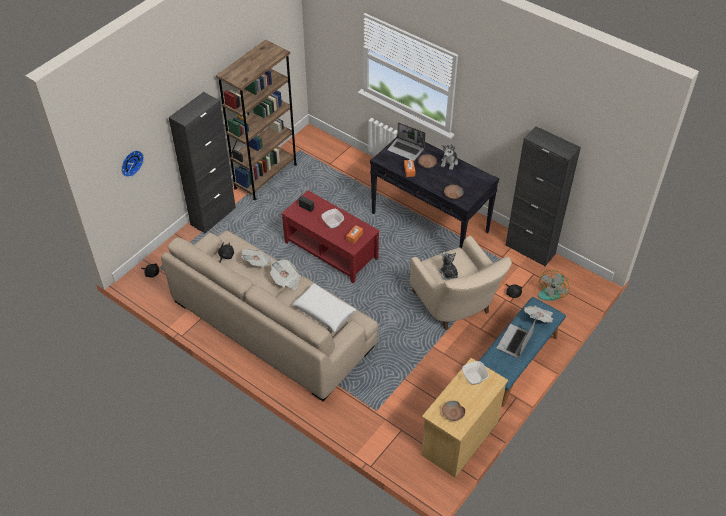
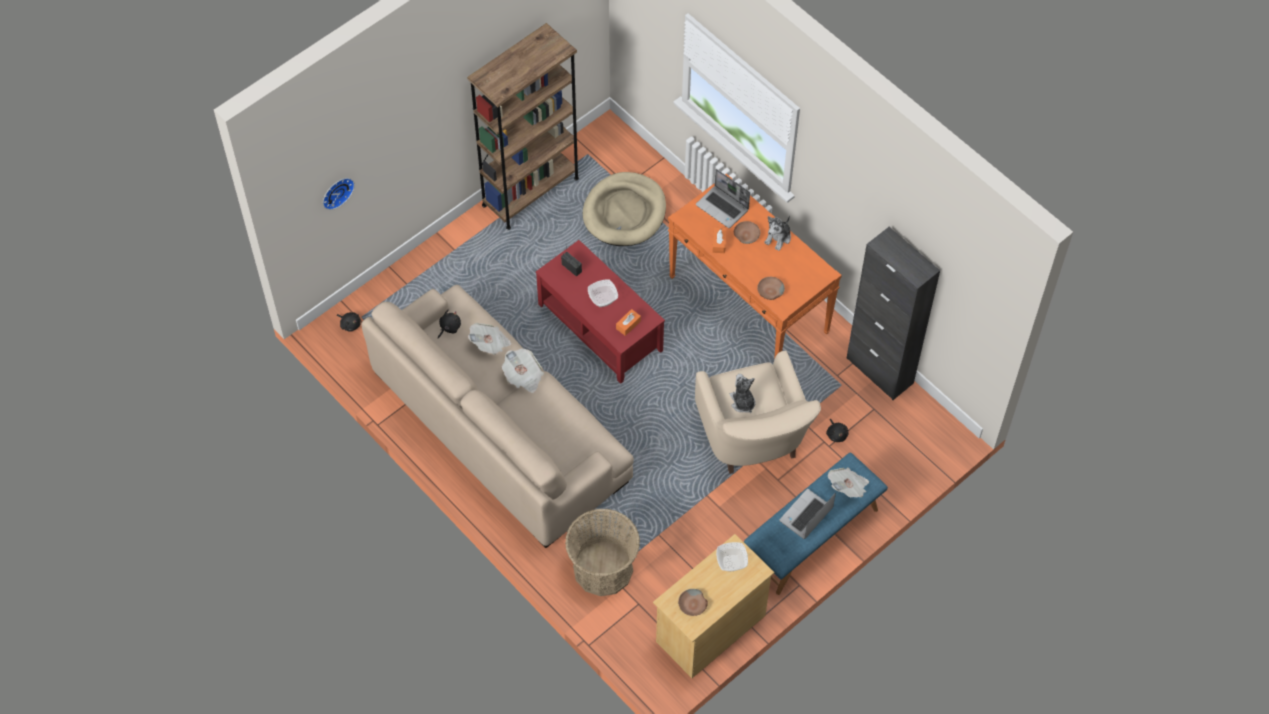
camera: 10 degrees right, 10 degrees up
black cabinet [169,92,236,233] -> none
white pillow [292,283,356,332] -> none
black console table [370,137,499,248] -> orange console table [668,174,842,360]
fan [538,270,569,301] -> none
none -> basket [565,509,640,596]
none -> beige dog bed [583,172,666,246]

